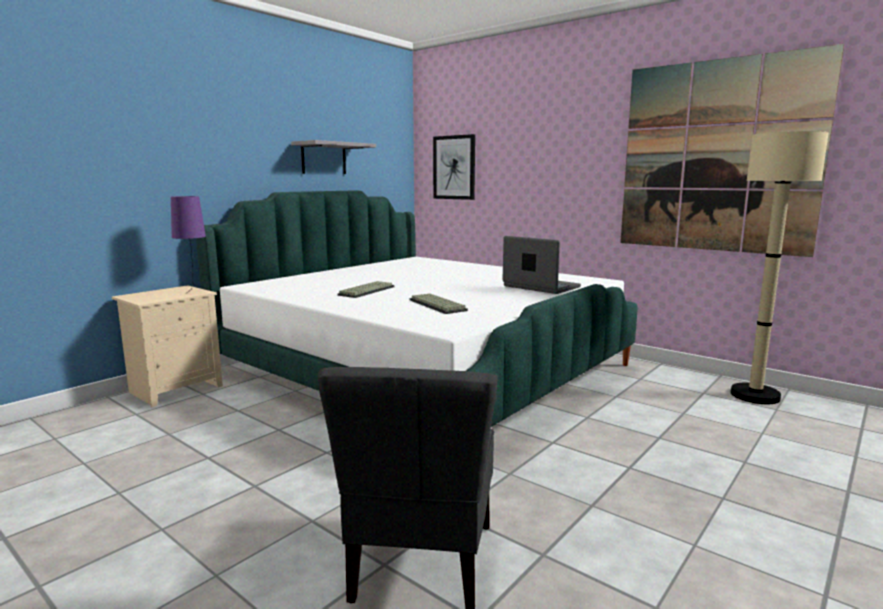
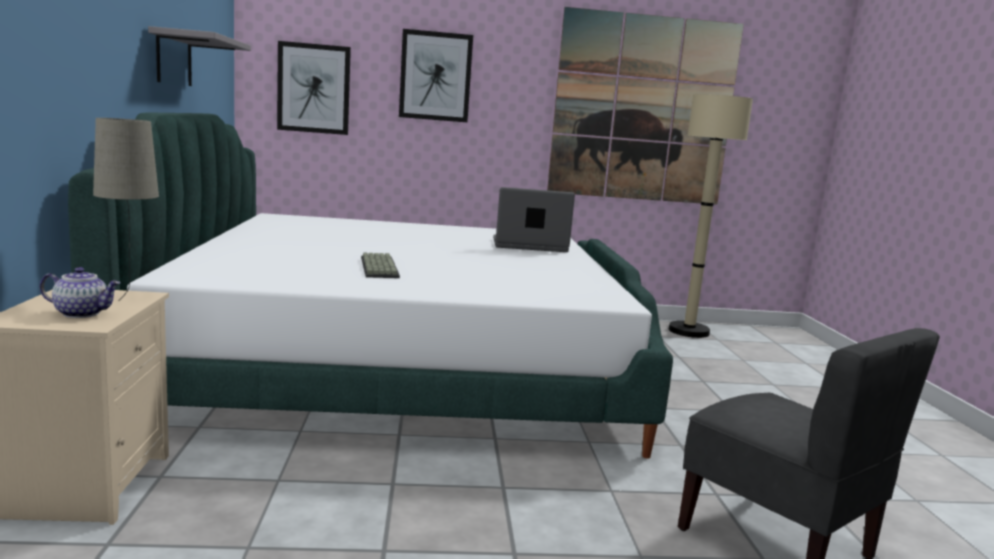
camera: 45 degrees left, 0 degrees up
purple table lamp [171,196,206,292] -> beige table lamp [93,118,159,301]
keyboard [409,293,468,314] -> none
none -> teapot [40,267,121,318]
none -> picture [399,29,473,122]

